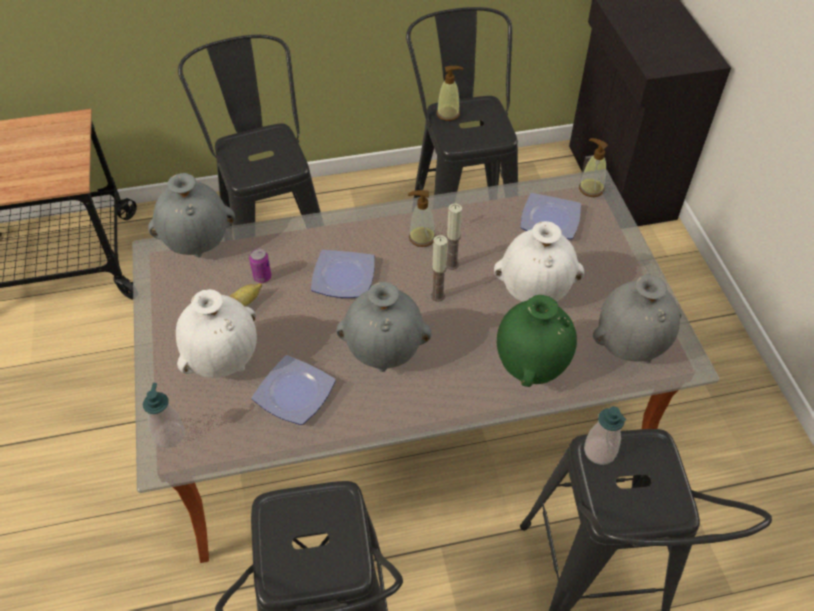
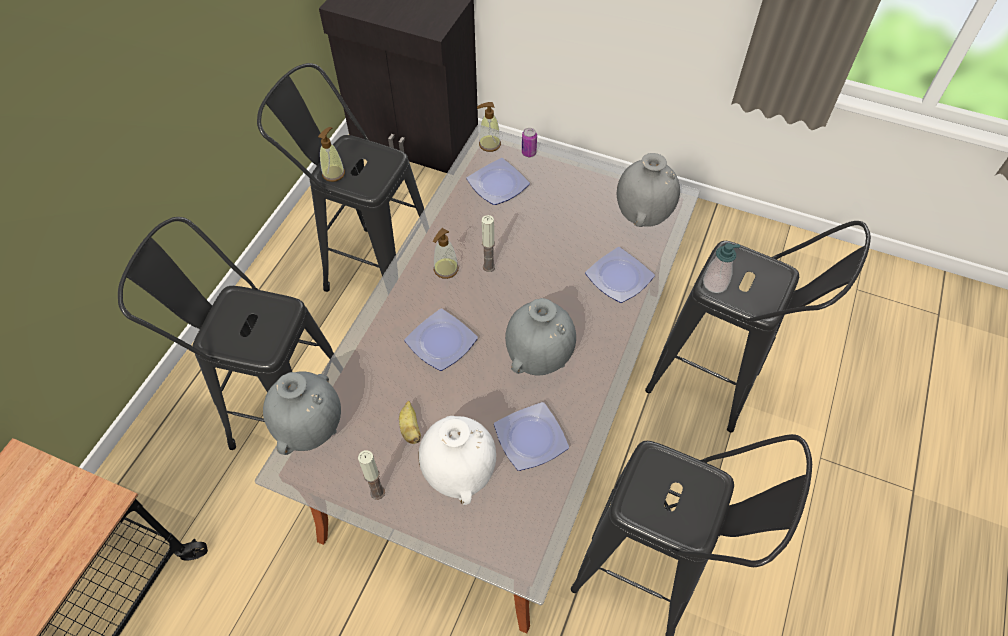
camera: 55 degrees left, 5 degrees up
soap dispenser [143,383,185,448] -> none
can [249,248,272,283] -> can moved to [522,128,537,157]
candle [431,235,448,302] -> candle moved to [358,450,385,500]
white vase [494,221,584,302] -> none
green vase [497,295,577,387] -> plate [585,247,655,303]

